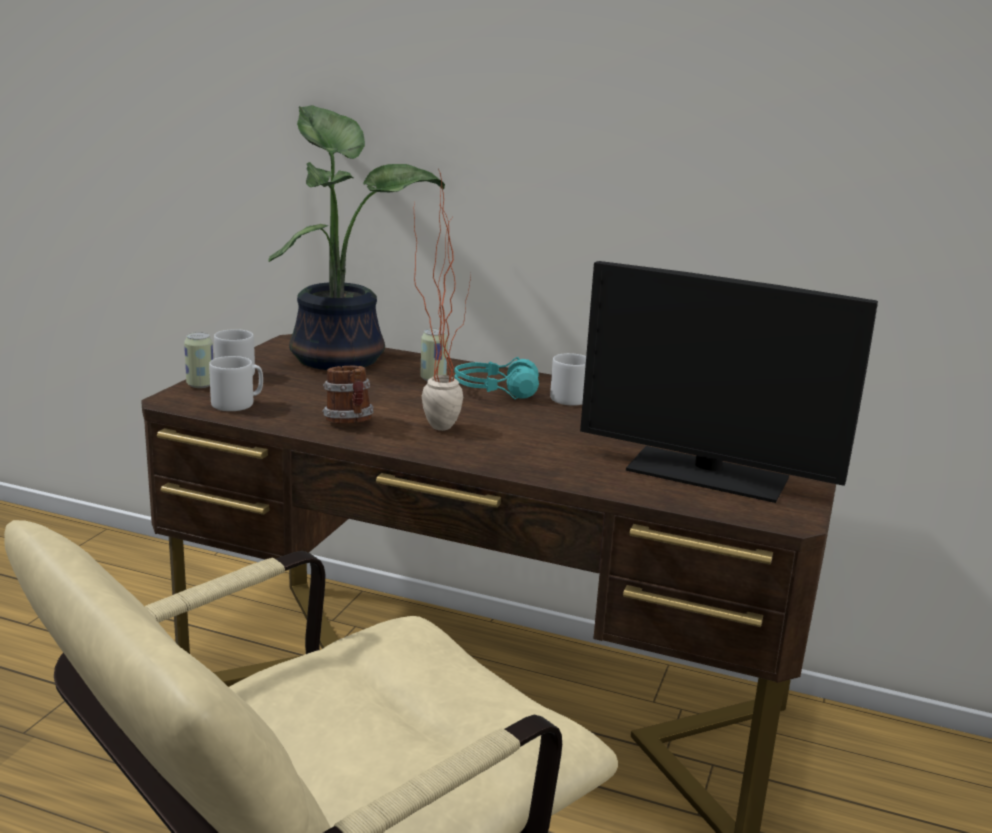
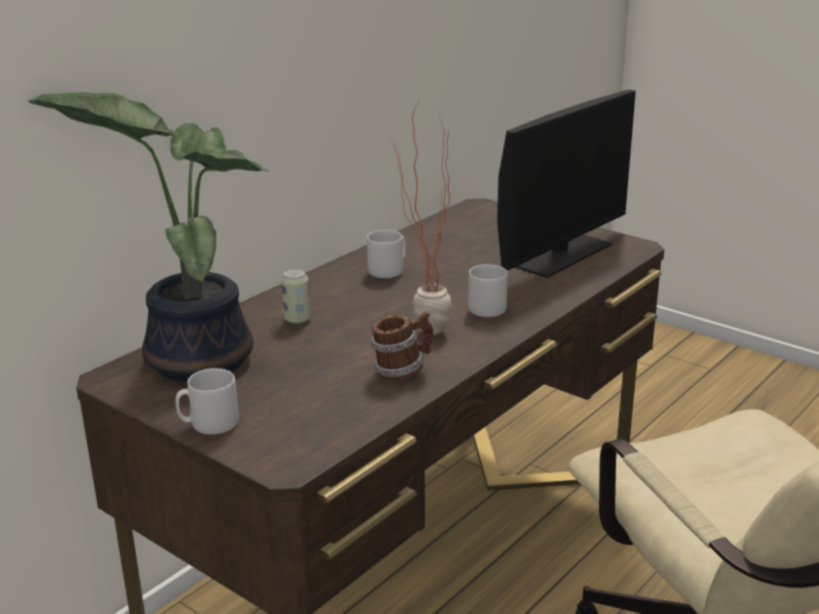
camera: 70 degrees left, 5 degrees up
can [184,332,213,388] -> none
grey mug [209,356,263,411] -> grey mug moved to [468,264,508,317]
turquoise headphones [454,357,539,399] -> none

